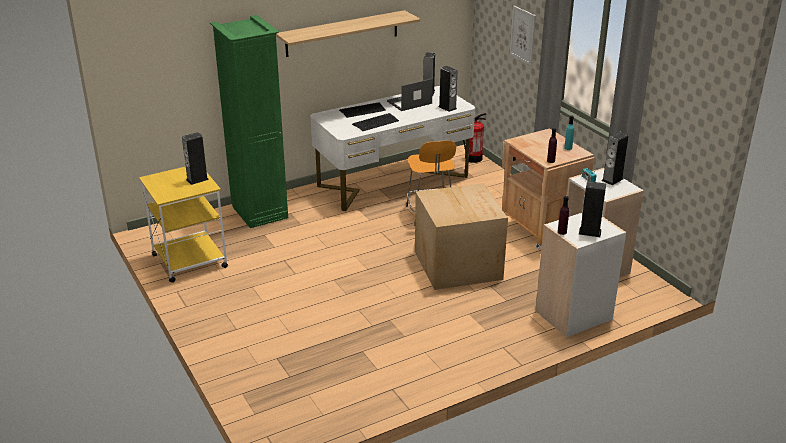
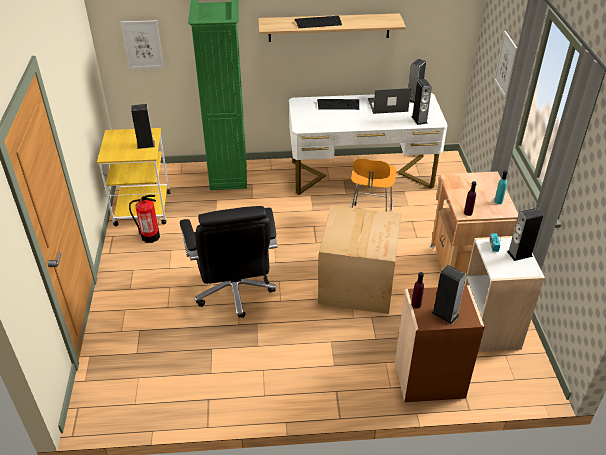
camera: 25 degrees right, 10 degrees up
keyboard [352,113,399,131] -> keyboard moved to [295,16,342,28]
fire extinguisher [463,113,486,163] -> fire extinguisher moved to [129,195,160,243]
white bookcase [535,213,626,337] -> brown bookcase [395,285,485,402]
none -> picture [121,20,164,69]
none -> black office chair [180,206,277,318]

